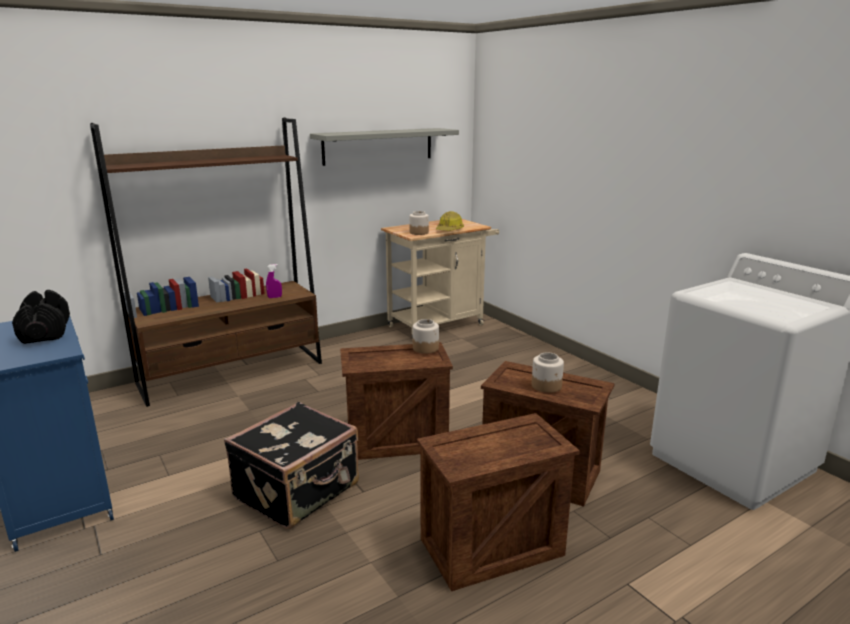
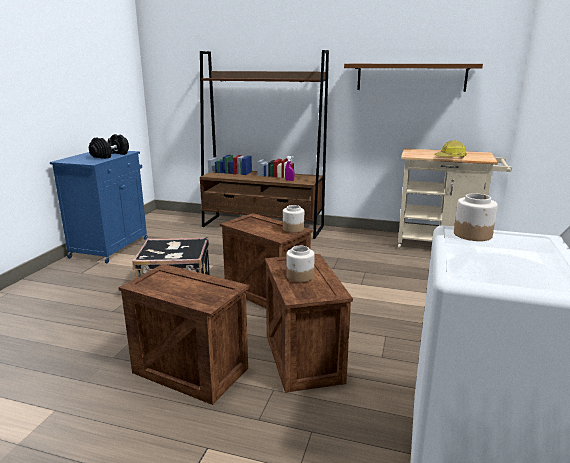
camera: 50 degrees right, 0 degrees up
grey shelf [310,128,459,166] -> brown shelf [344,64,483,92]
jar [409,211,429,235] -> jar moved to [454,193,498,241]

